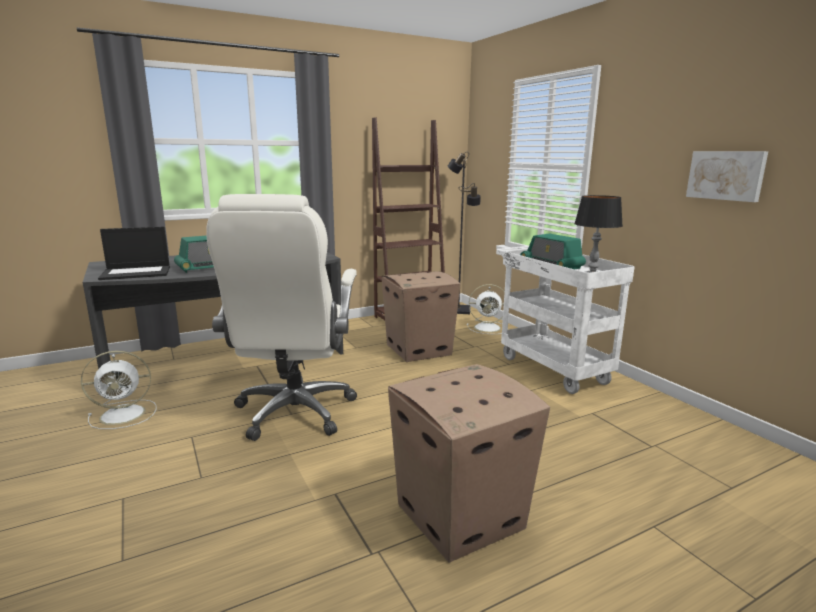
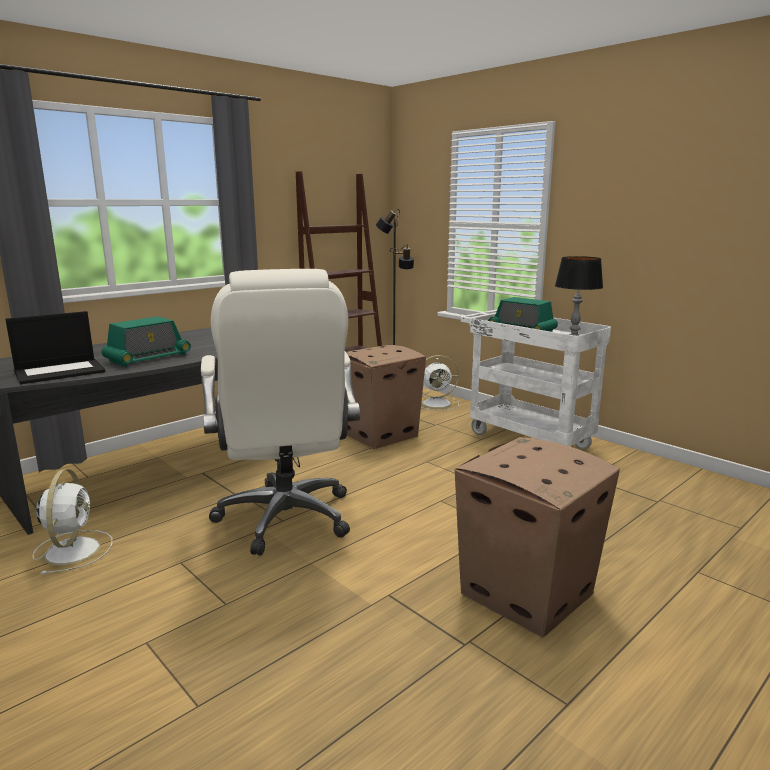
camera: 15 degrees left, 0 degrees up
white fan [81,351,157,429] -> white fan turned 60 degrees counterclockwise [32,469,112,575]
picture [686,151,768,202] -> none

